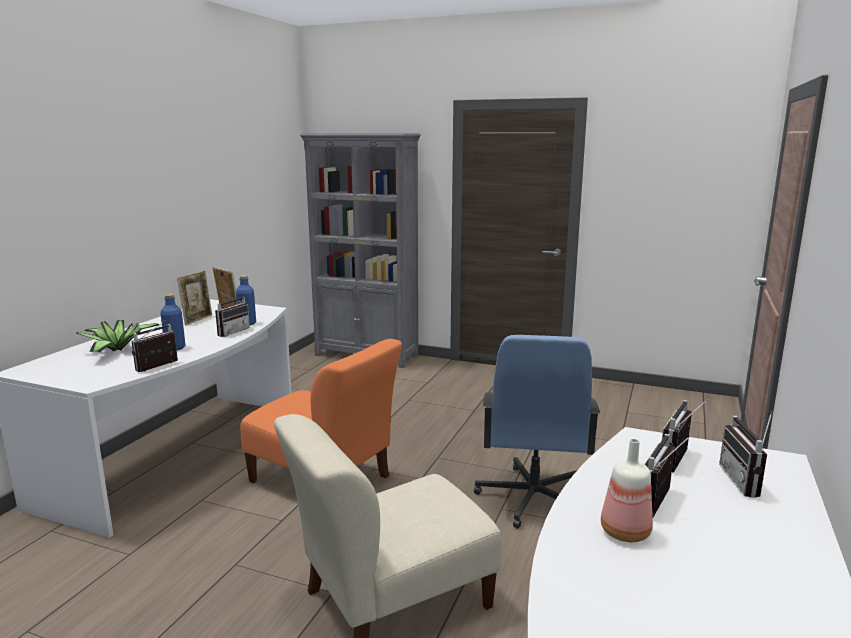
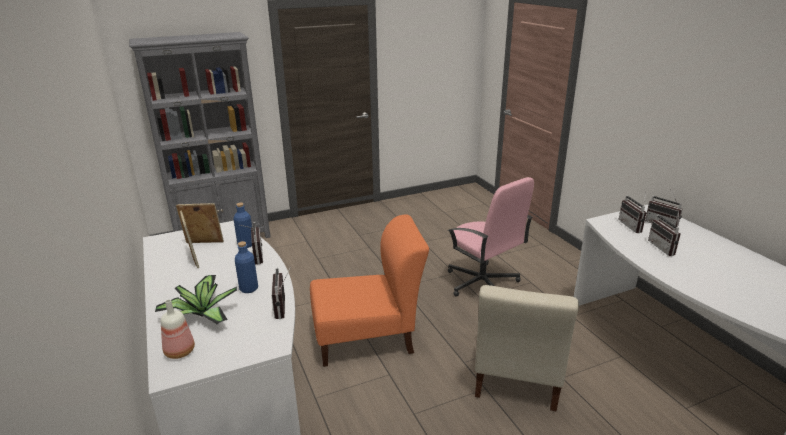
camera: 45 degrees left, 10 degrees up
blue office chair [473,335,600,529] -> pink office chair [448,177,534,297]
bottle [601,439,653,542] -> bottle moved to [161,299,195,359]

